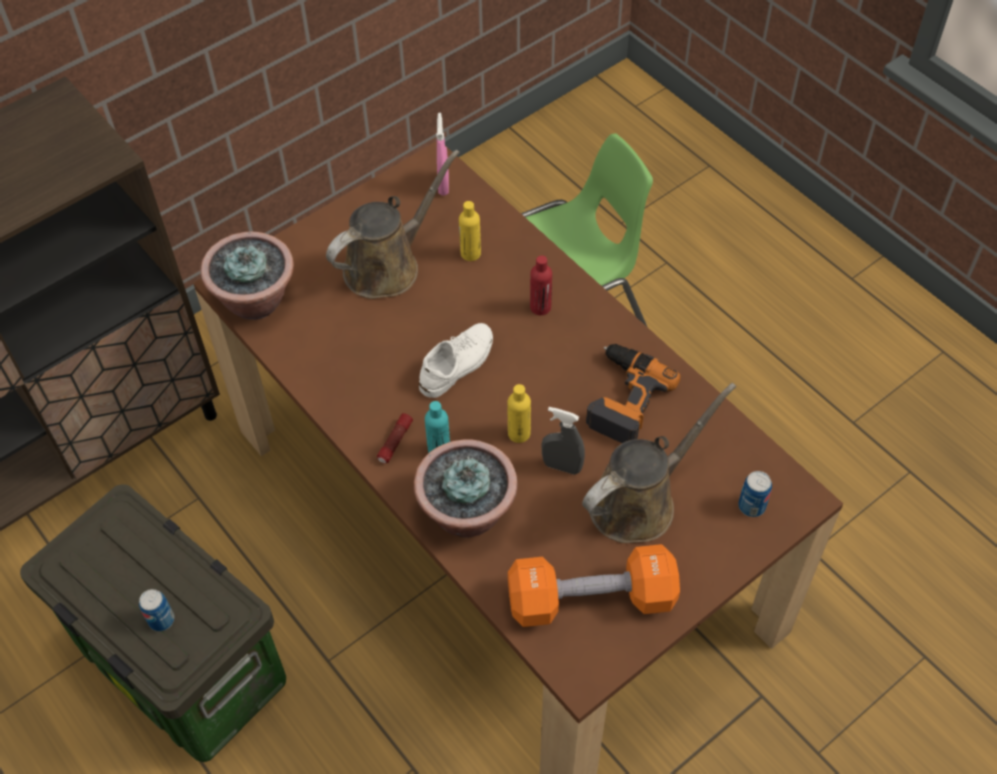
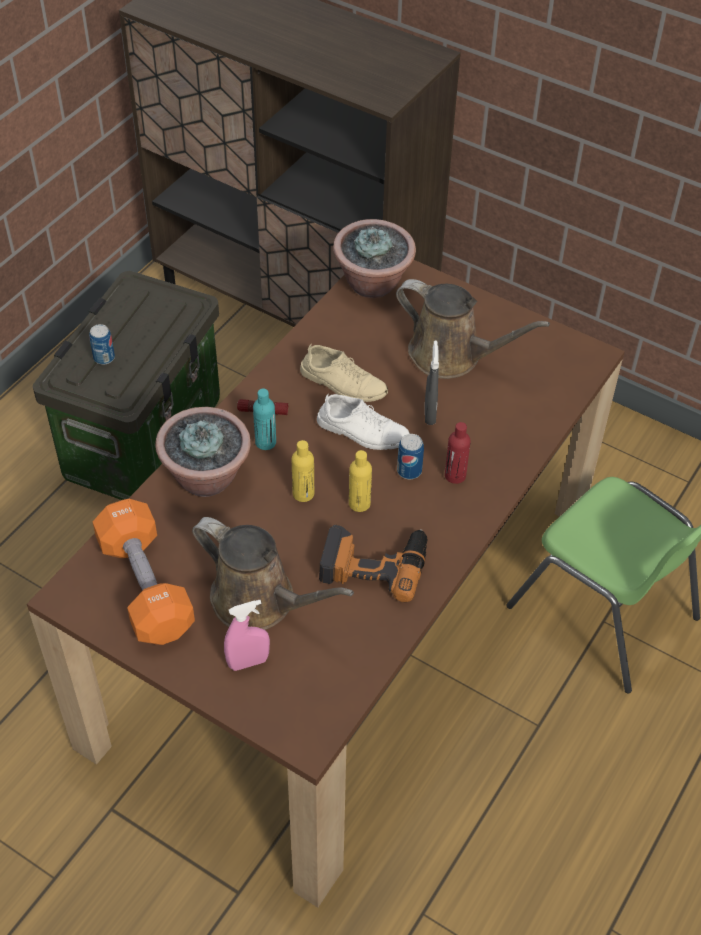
camera: 70 degrees right, 5 degrees down
pink spray bottle [436,113,449,195] -> pink spray bottle moved to [224,600,270,671]
yellow bottle [459,201,481,261] -> yellow bottle moved to [349,450,372,512]
grey spray bottle [541,407,585,475] -> grey spray bottle moved to [425,341,439,425]
can [738,471,772,517] -> can moved to [397,434,424,479]
none -> beige shoe [300,344,388,402]

